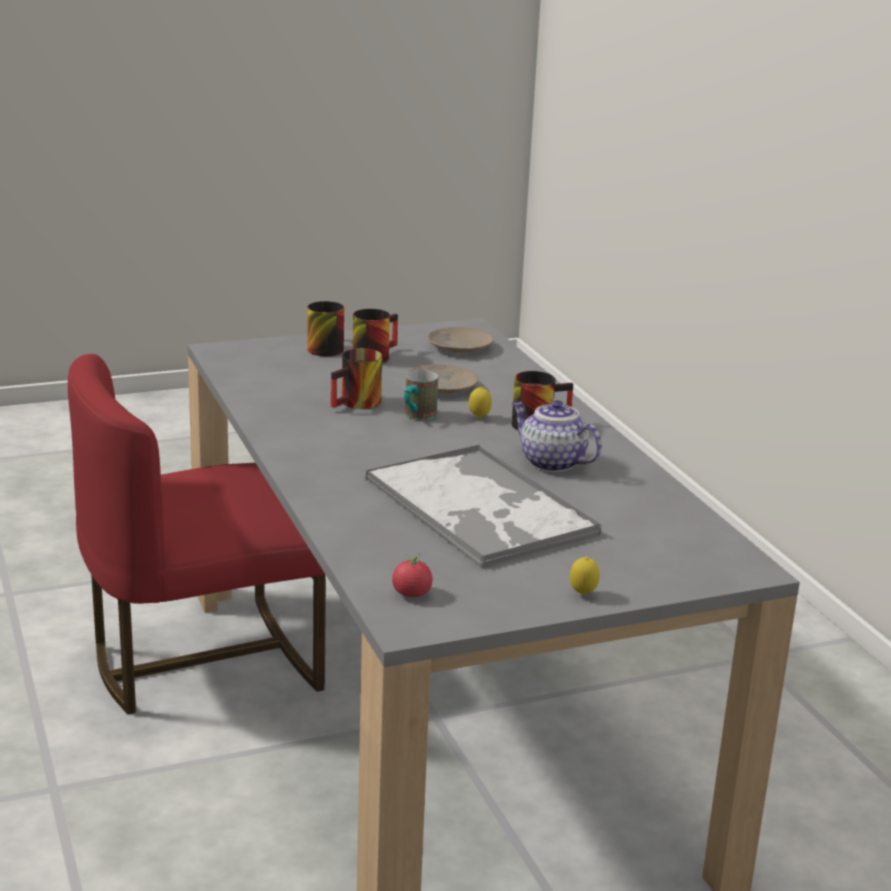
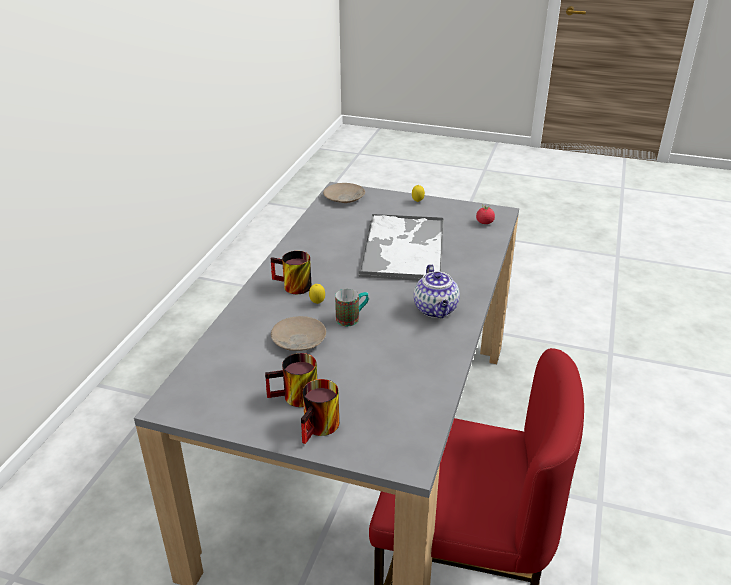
camera: 140 degrees left, 10 degrees up
mug [331,348,382,409] -> none
beige plate [428,327,494,353] -> beige plate moved to [323,183,365,203]
teapot [512,400,602,472] -> teapot moved to [414,264,460,318]

